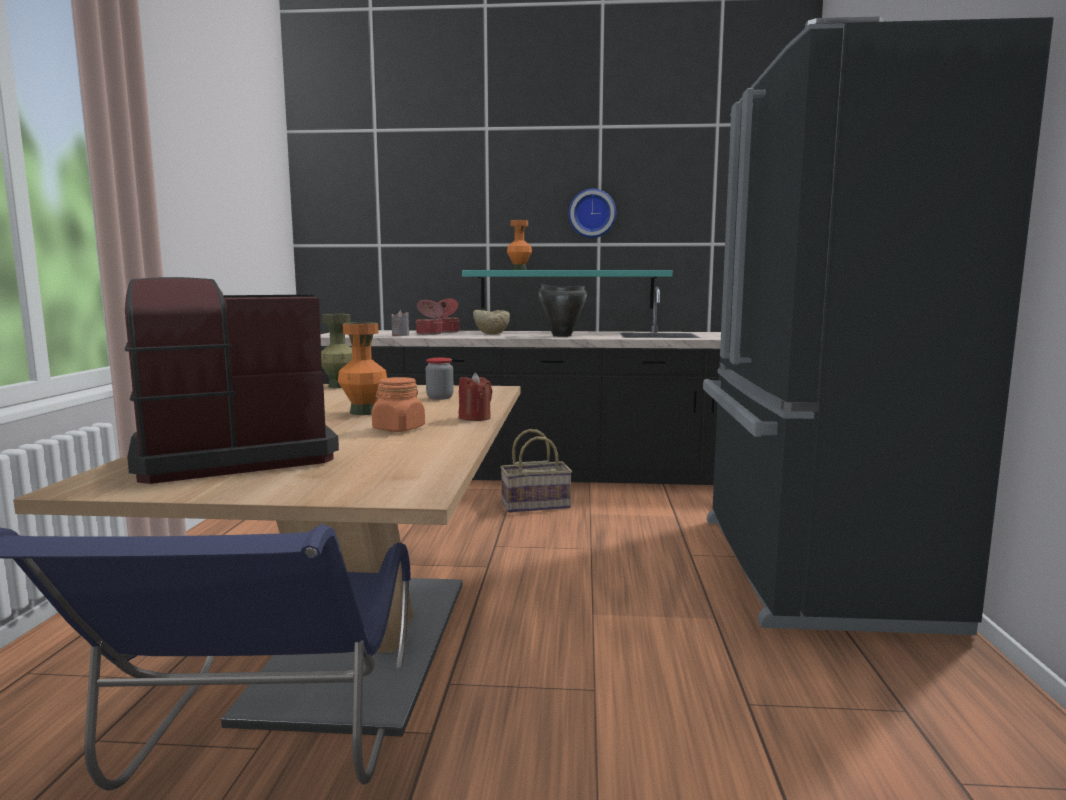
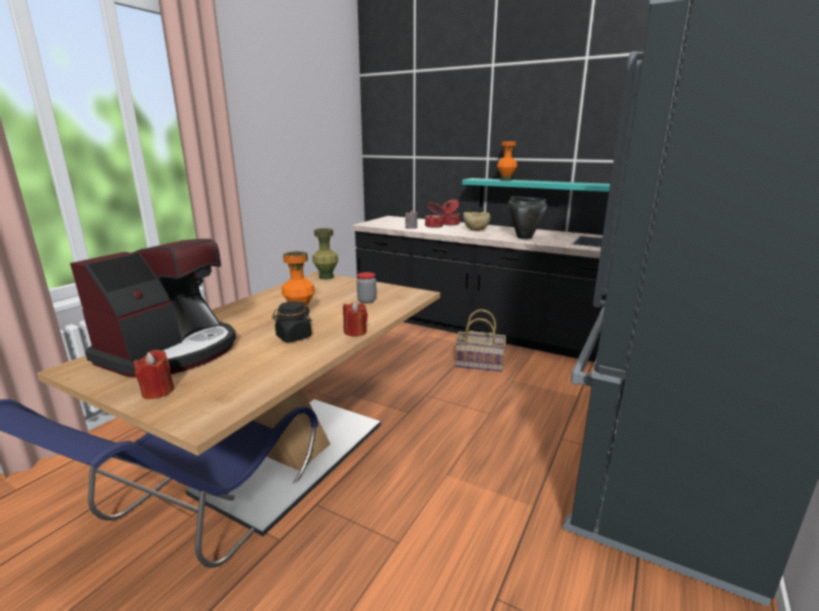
camera: 25 degrees right, 10 degrees up
coffee machine [125,277,339,484] -> coffee machine turned 120 degrees clockwise [70,239,236,378]
orange jar [372,377,425,432] -> black jar [272,301,312,342]
wall clock [568,189,616,238] -> none
none -> red candle [134,350,174,399]

